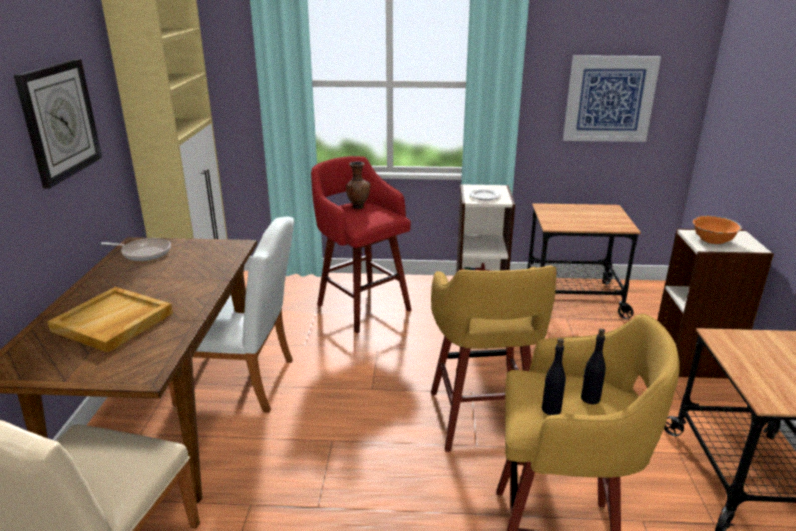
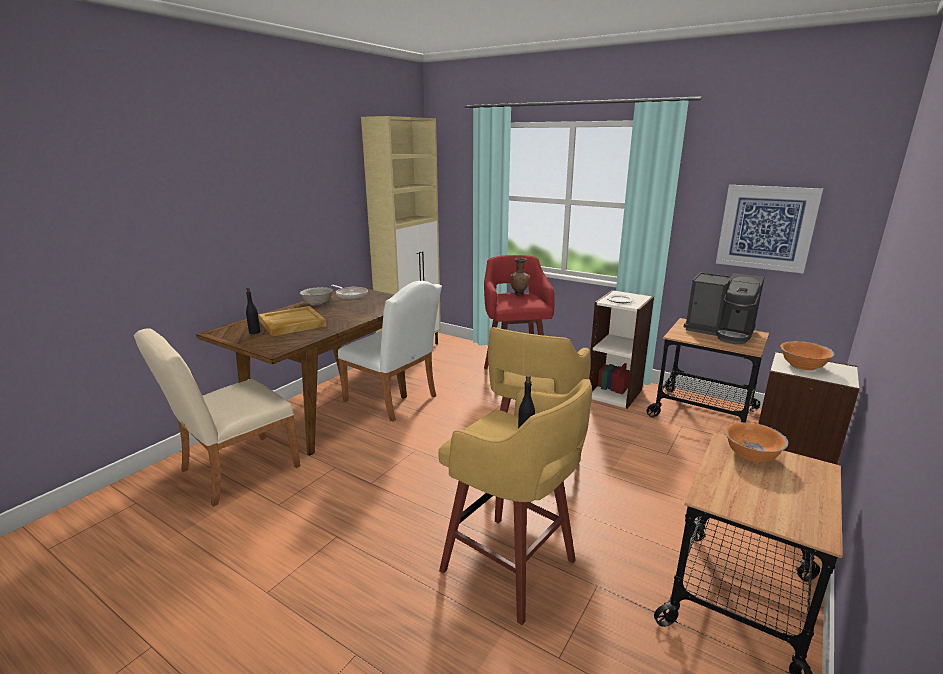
camera: 30 degrees right, 5 degrees down
wall clock [14,59,102,189] -> none
black bottle [542,338,566,415] -> black bottle moved to [246,288,260,334]
none -> white bowl [300,287,333,305]
none -> coffee machine [684,272,765,344]
none -> orange bowl [725,422,788,462]

